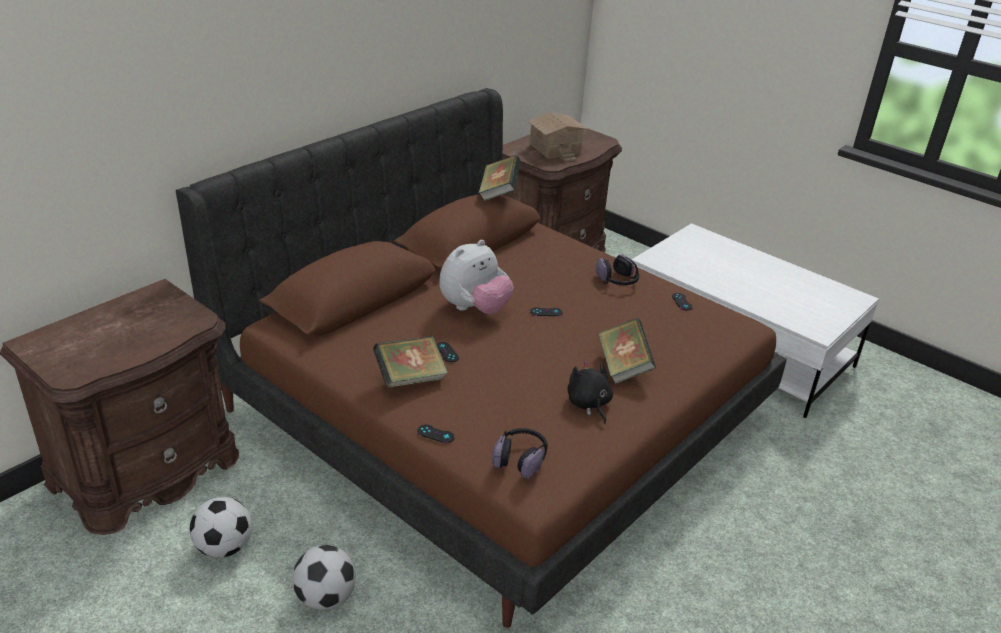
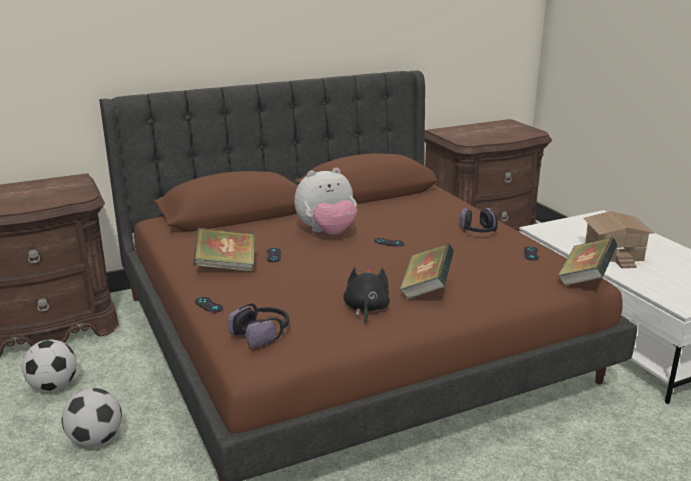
camera: 25 degrees right, 10 degrees down
book [479,155,521,201] -> book moved to [558,238,617,286]
toy house [528,113,587,162] -> toy house moved to [583,211,654,268]

